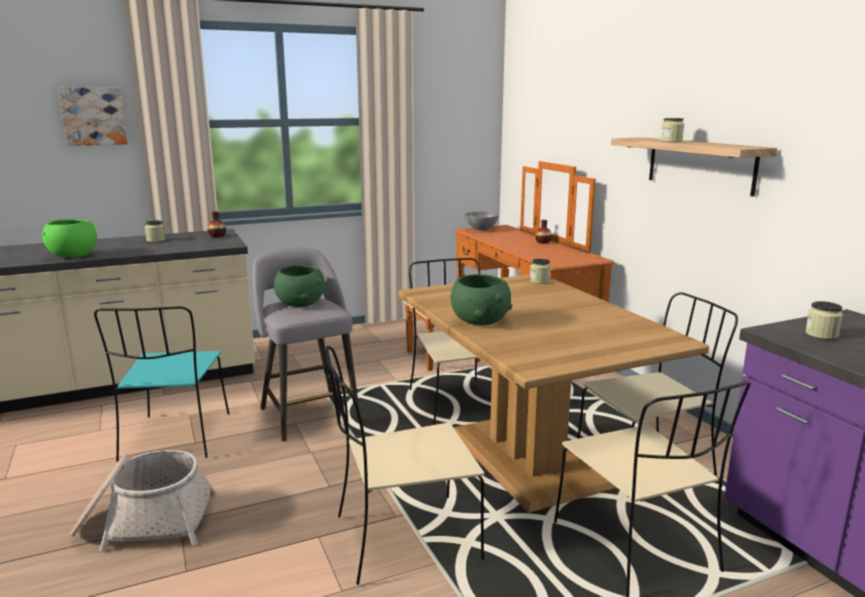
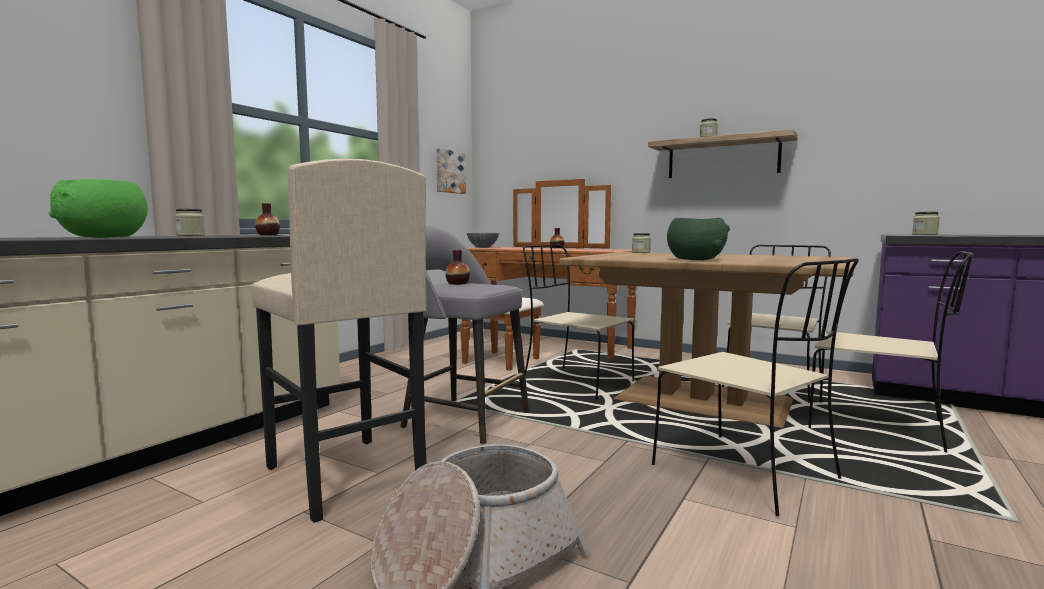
camera: 35 degrees left, 10 degrees down
picture [58,88,127,146] -> picture moved to [436,148,466,194]
turquoise chair [94,306,229,462] -> beige stool [251,159,427,523]
green bowl [274,265,326,307] -> vase [445,250,470,285]
beige chair [326,346,484,585] -> beige chair turned 75 degrees counterclockwise [652,258,859,516]

